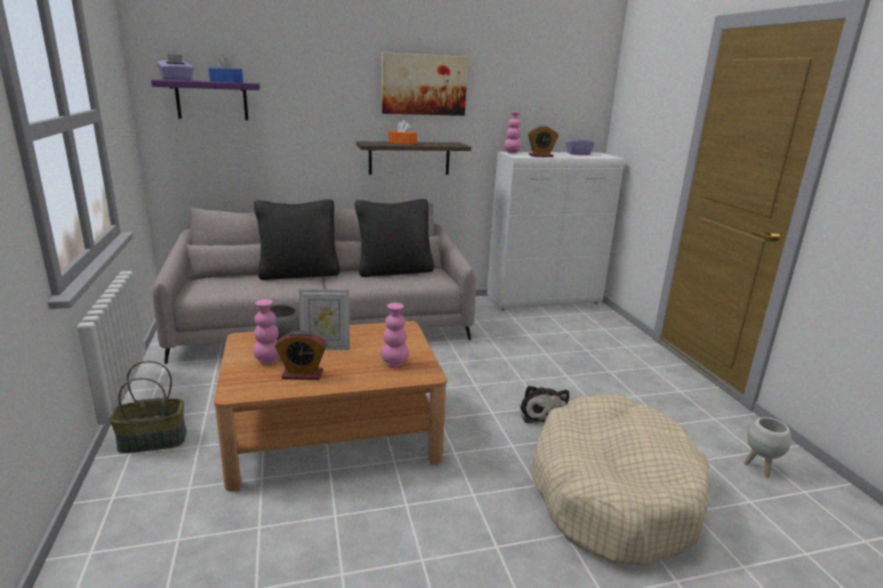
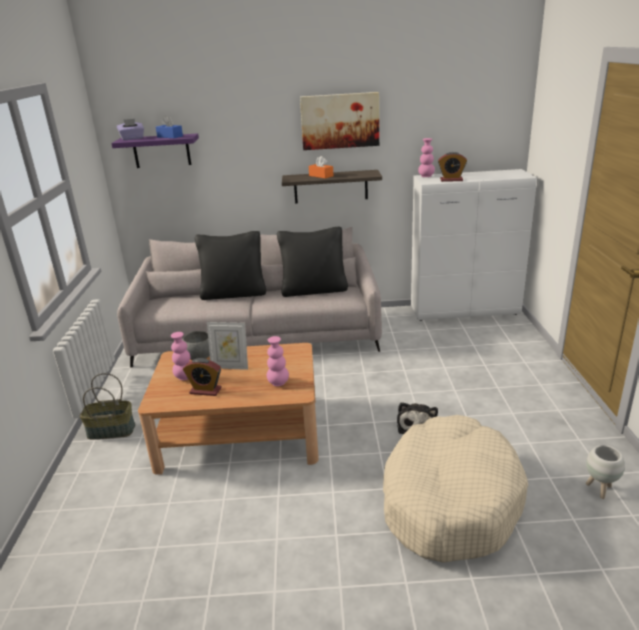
camera: 15 degrees right, 5 degrees up
purple tissue box [566,134,594,155] -> none

